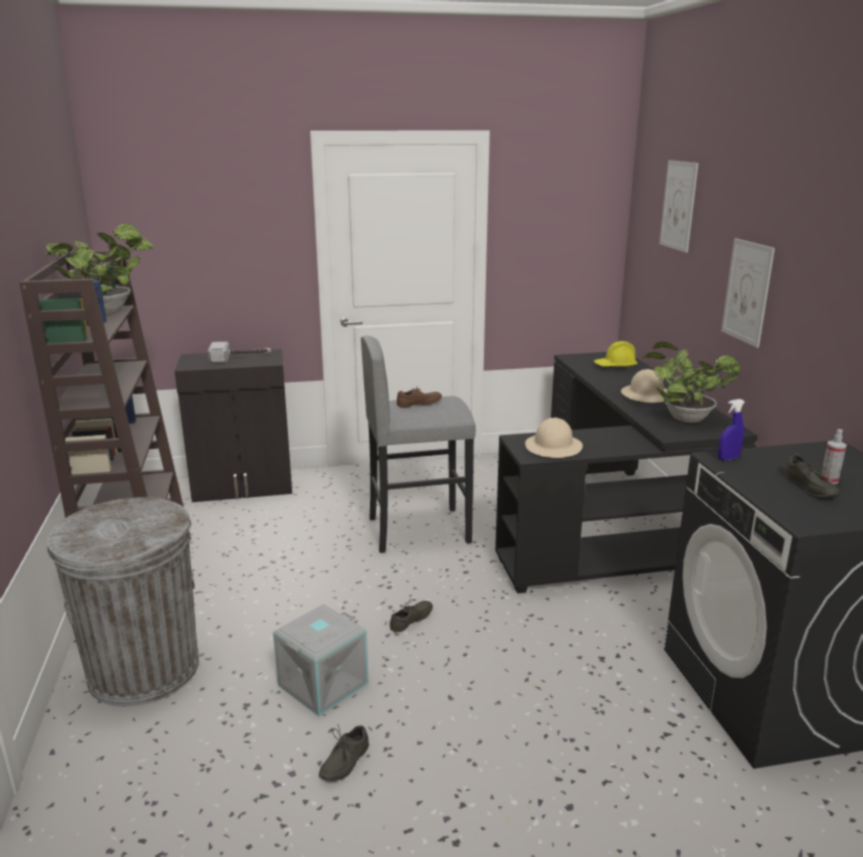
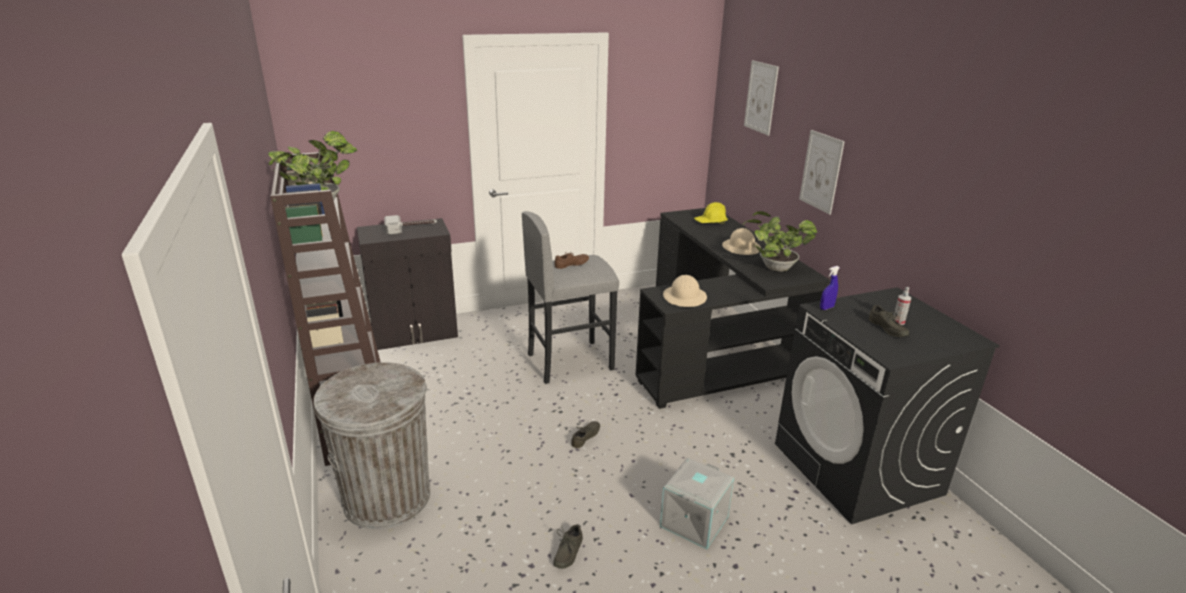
camera: 10 degrees left, 5 degrees up
grey storage box [273,604,369,716] -> grey storage box moved to [660,458,734,549]

